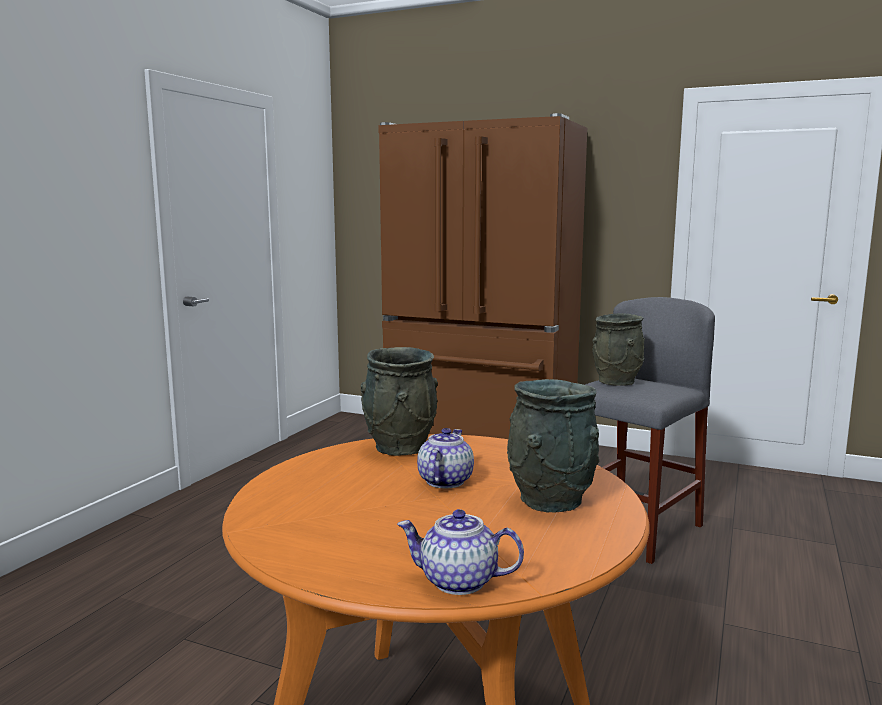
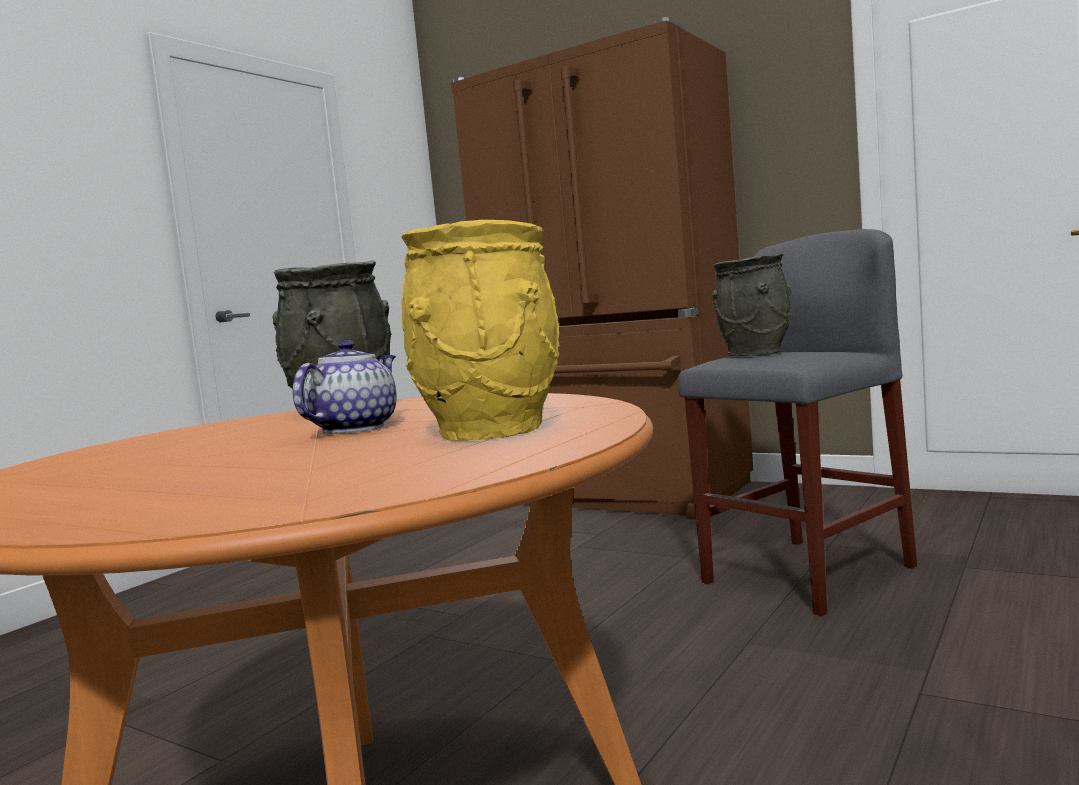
camera: 10 degrees right, 5 degrees down
teapot [397,509,524,595] -> none
grey vase [507,379,599,513] -> yellow vase [401,220,560,441]

